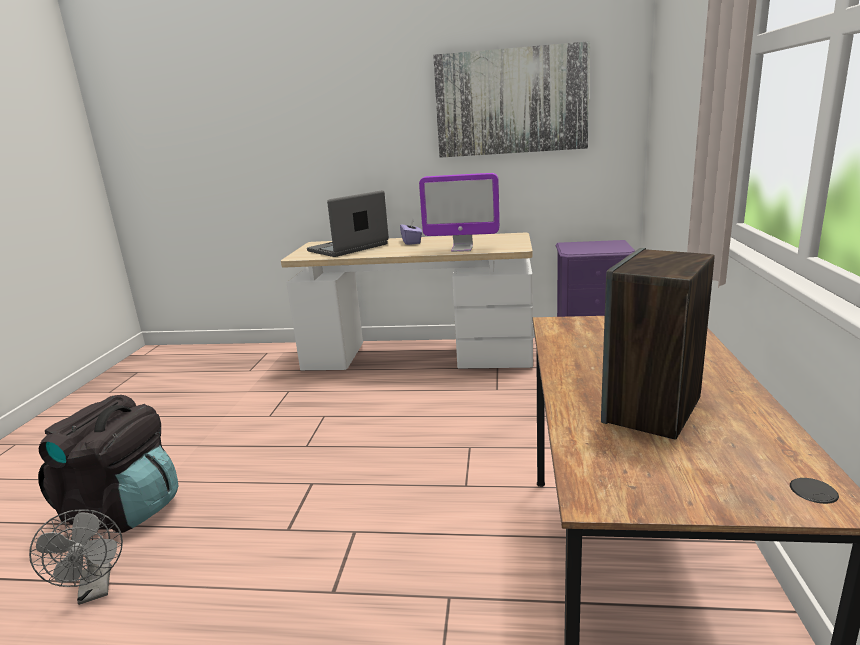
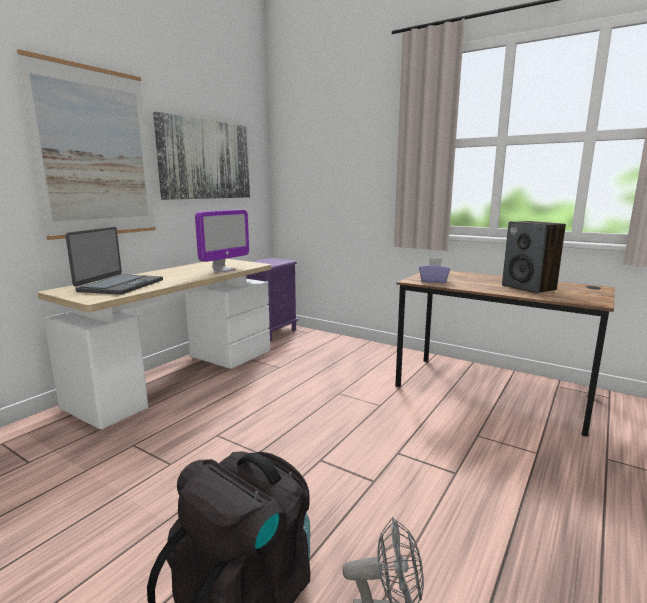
camera: 65 degrees left, 5 degrees down
laptop [307,190,389,257] -> laptop turned 150 degrees counterclockwise [65,227,163,295]
purple tissue box [400,219,422,245] -> purple tissue box moved to [419,258,450,283]
none -> picture [17,49,156,240]

